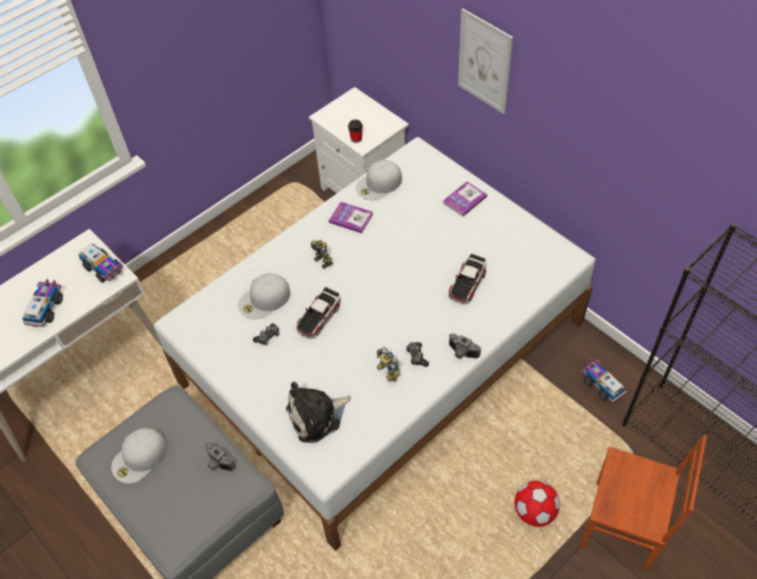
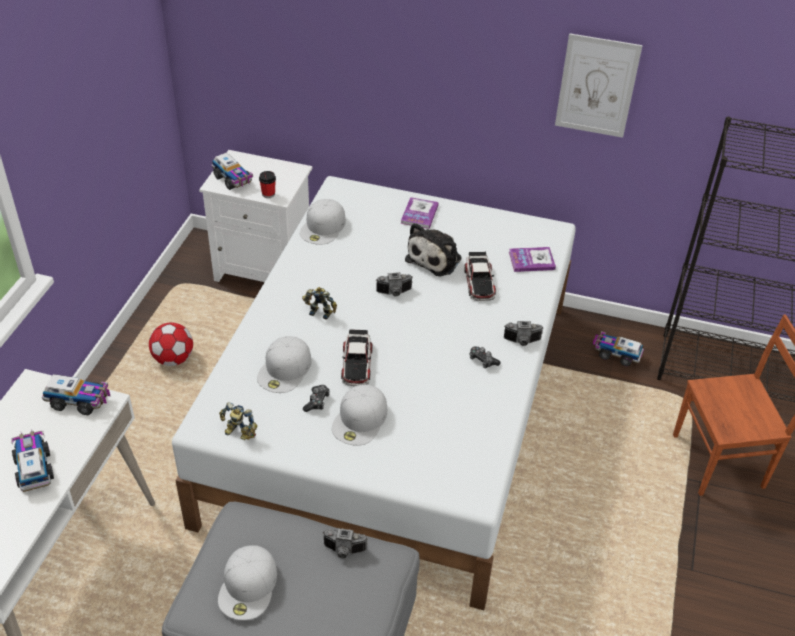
camera: 35 degrees left, 10 degrees down
plush toy [286,381,351,443] -> plush toy moved to [405,223,462,276]
book [329,202,373,233] -> book moved to [509,247,556,272]
toy robot [377,347,400,382] -> toy robot moved to [219,402,258,440]
picture [458,8,513,114] -> picture moved to [555,33,643,138]
football [515,481,560,527] -> football moved to [149,322,193,366]
none -> toy truck [212,152,253,190]
none -> white cap [332,385,387,446]
none -> camera [376,272,413,296]

